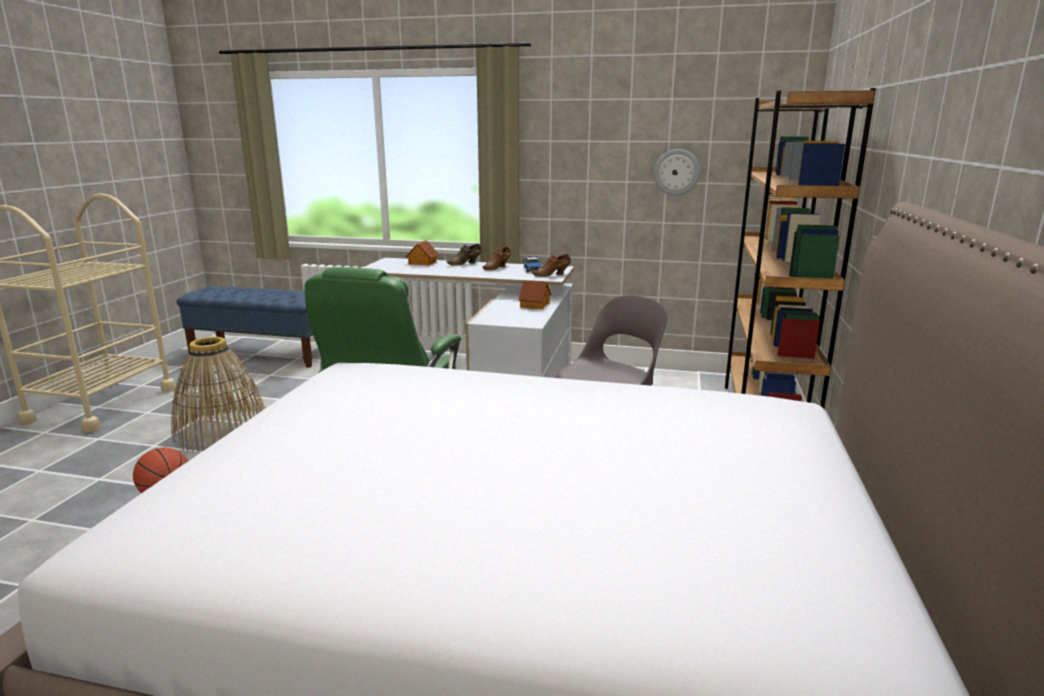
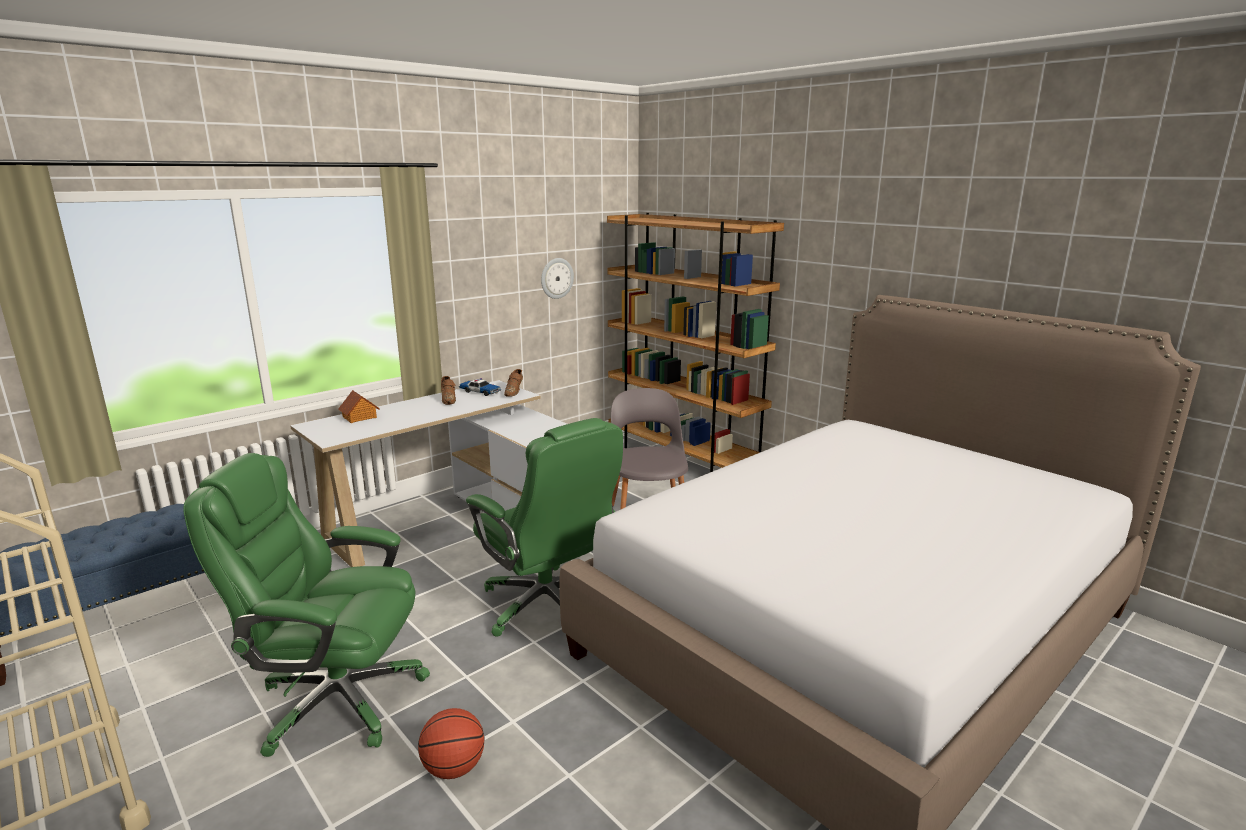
camera: 55 degrees left, 0 degrees up
basket [171,337,265,452] -> green office chair [183,453,430,757]
brown shoe [446,244,482,266] -> none
toy house [519,280,551,309] -> none

